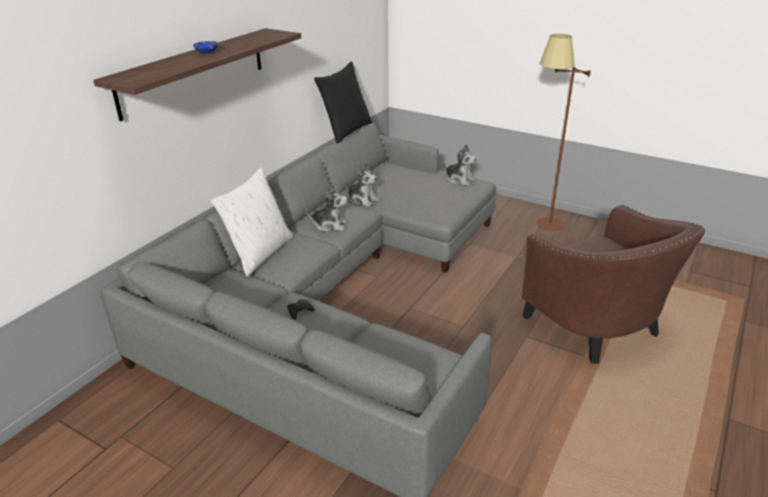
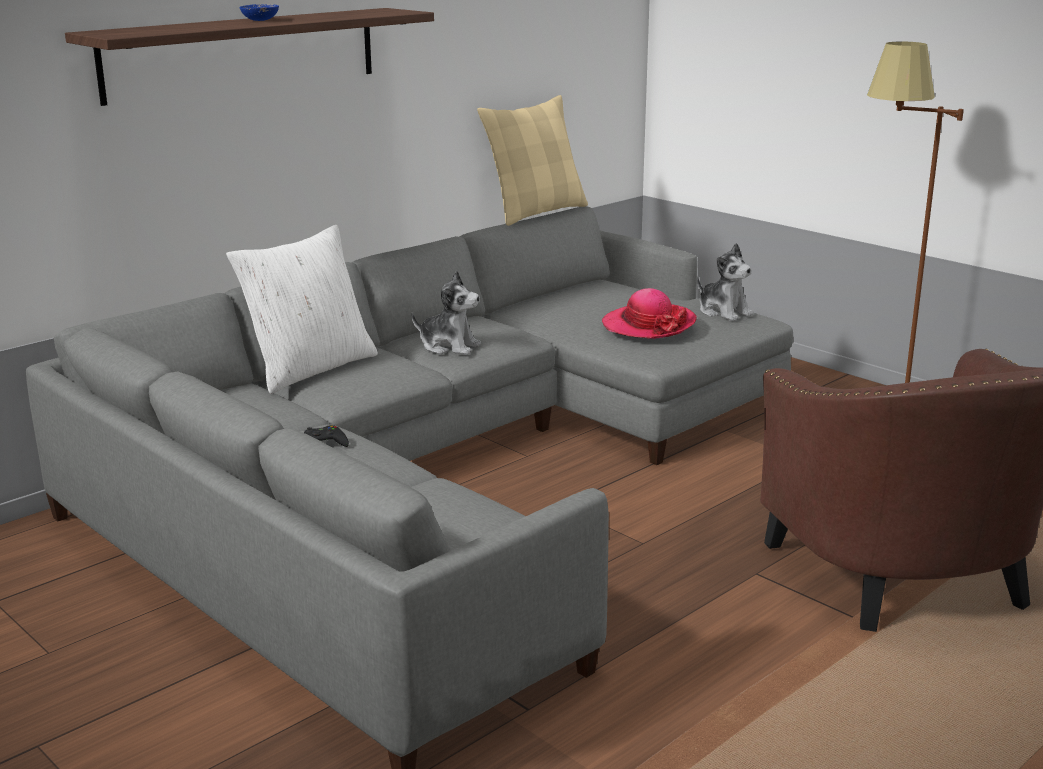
camera: 15 degrees right, 10 degrees down
black pillow [314,62,372,143] -> beige pillow [477,95,588,226]
plush toy [345,163,379,207] -> none
none -> hat [602,288,697,339]

